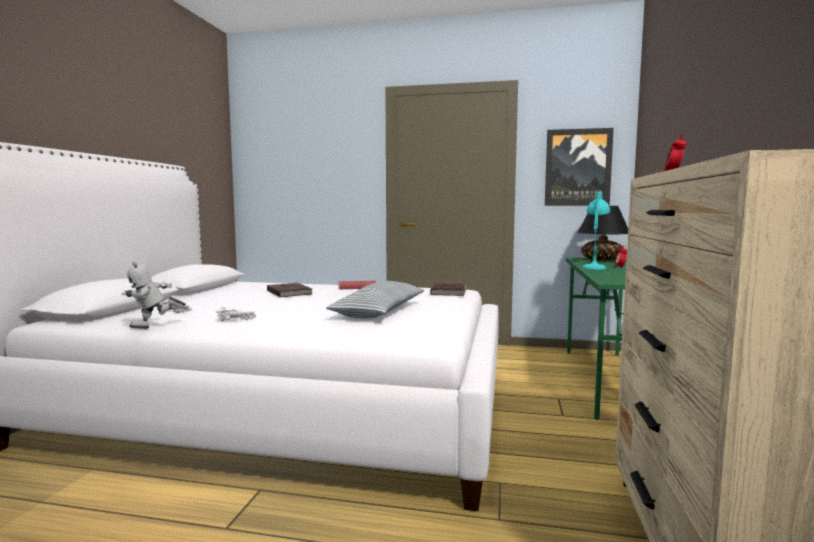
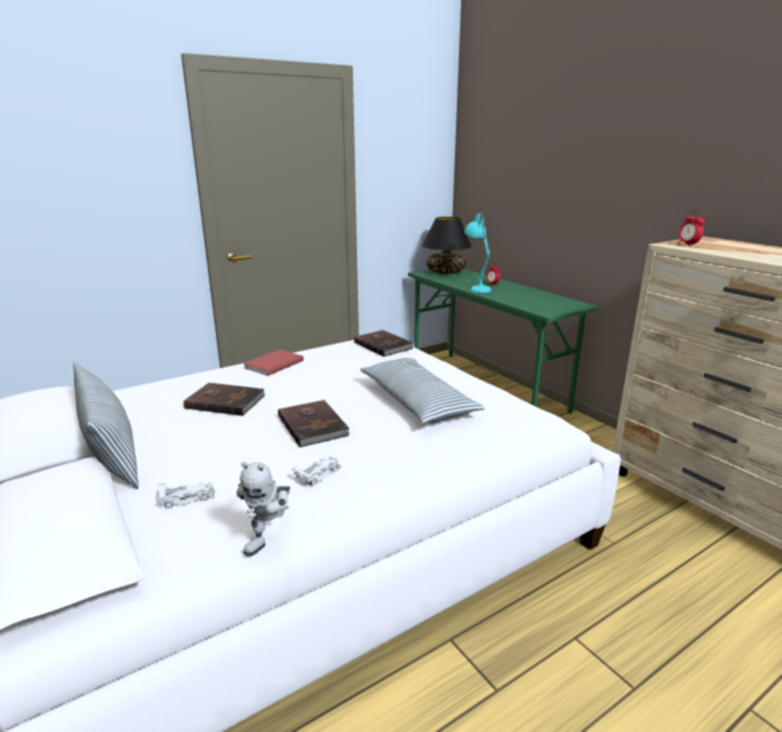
camera: 45 degrees left, 15 degrees up
picture [545,128,614,206] -> none
none -> pillow [73,362,139,489]
none -> brown book [278,400,350,447]

